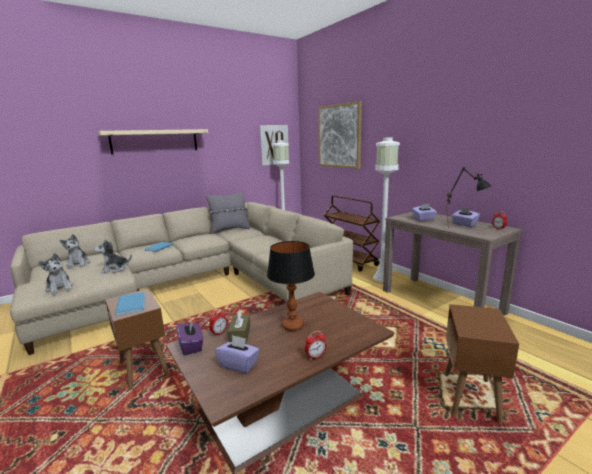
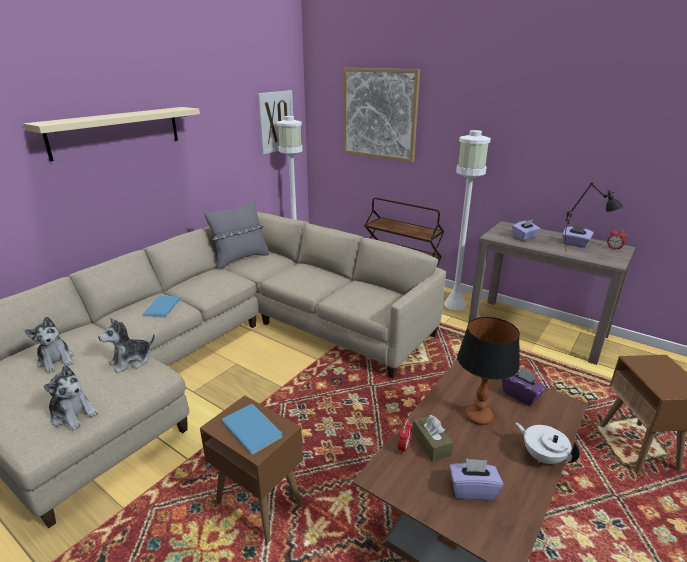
camera: 20 degrees left, 10 degrees up
purple tissue box [176,319,203,355] -> purple tissue box moved to [502,367,546,406]
alarm clock [305,330,327,360] -> white teapot [516,422,580,464]

